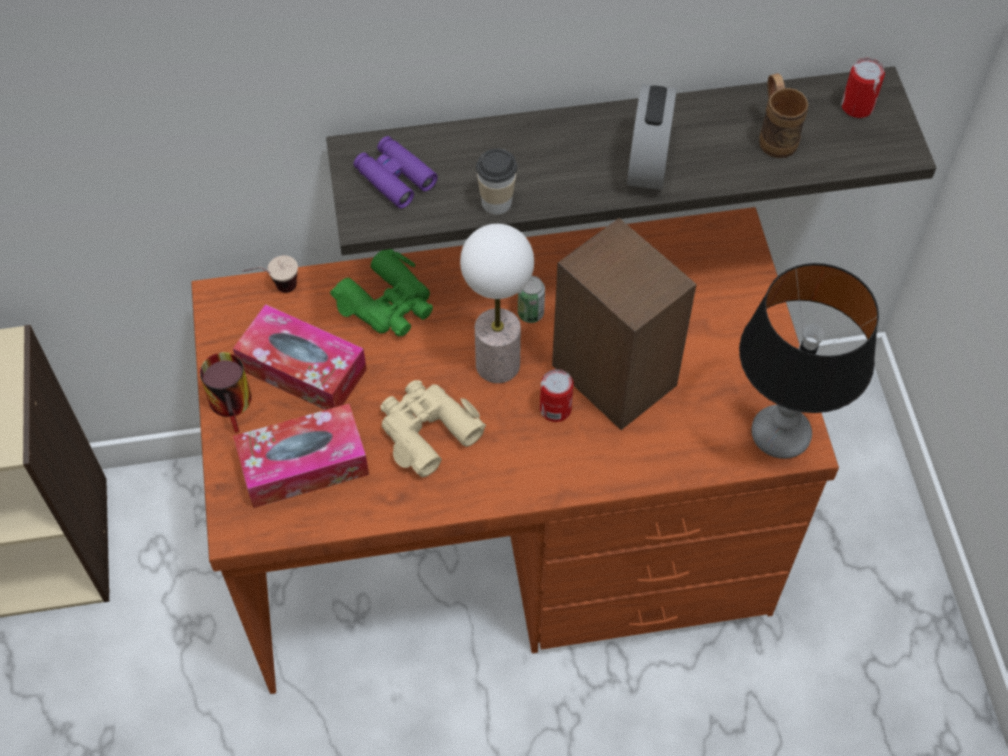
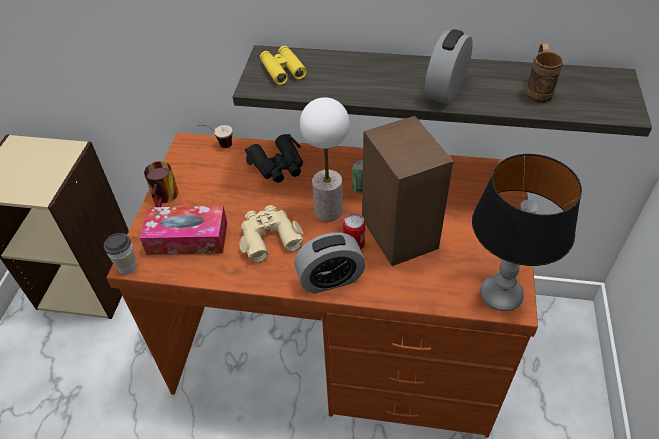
camera: 20 degrees right, 10 degrees down
tissue box [233,304,367,410] -> none
green binoculars [330,249,433,336] -> black binoculars [245,134,303,183]
purple binoculars [353,136,438,209] -> yellow binoculars [260,46,307,85]
cup [476,149,517,215] -> cup moved to [104,233,137,274]
can [841,58,885,118] -> none
none -> alarm clock [294,232,366,294]

